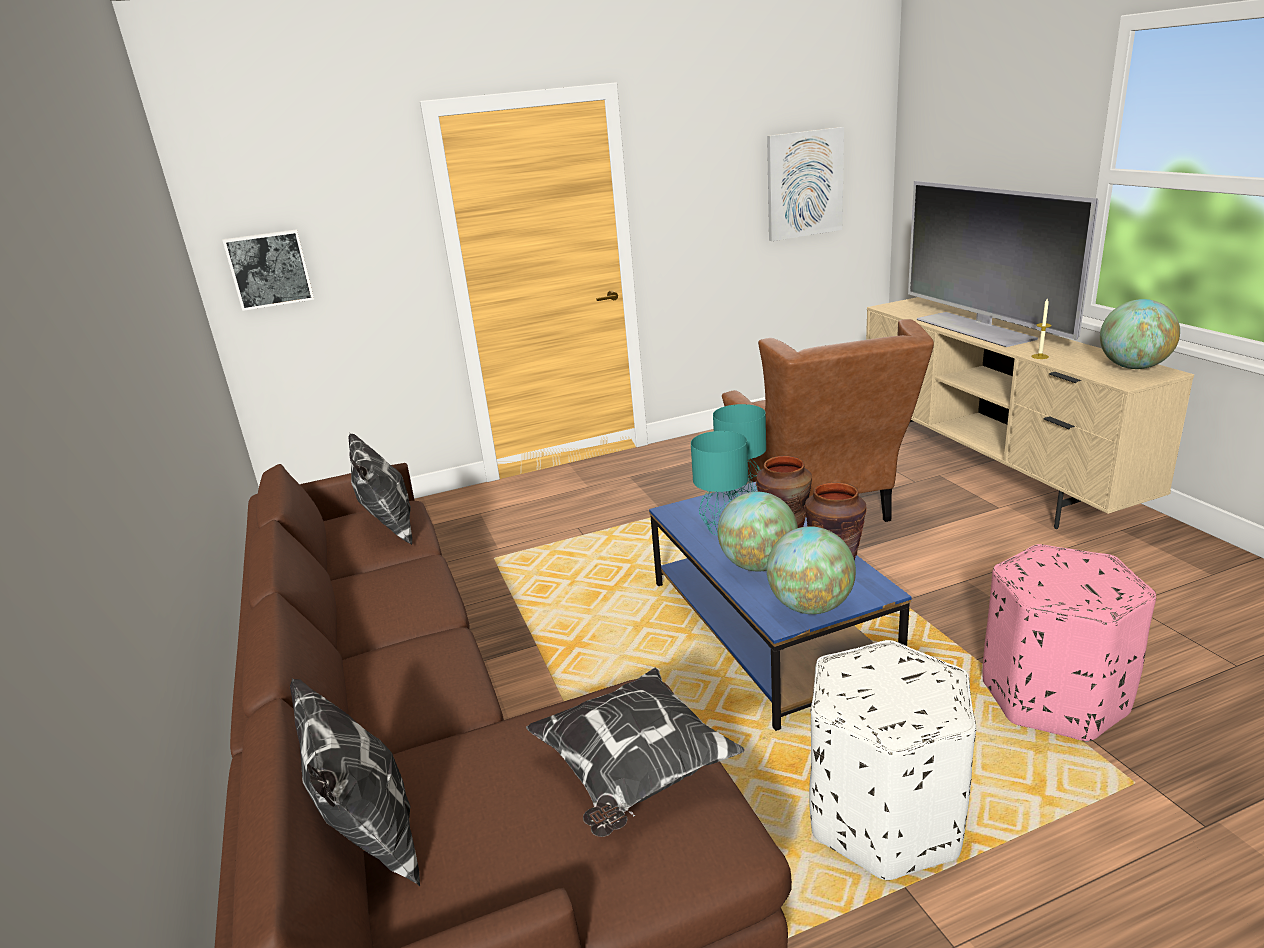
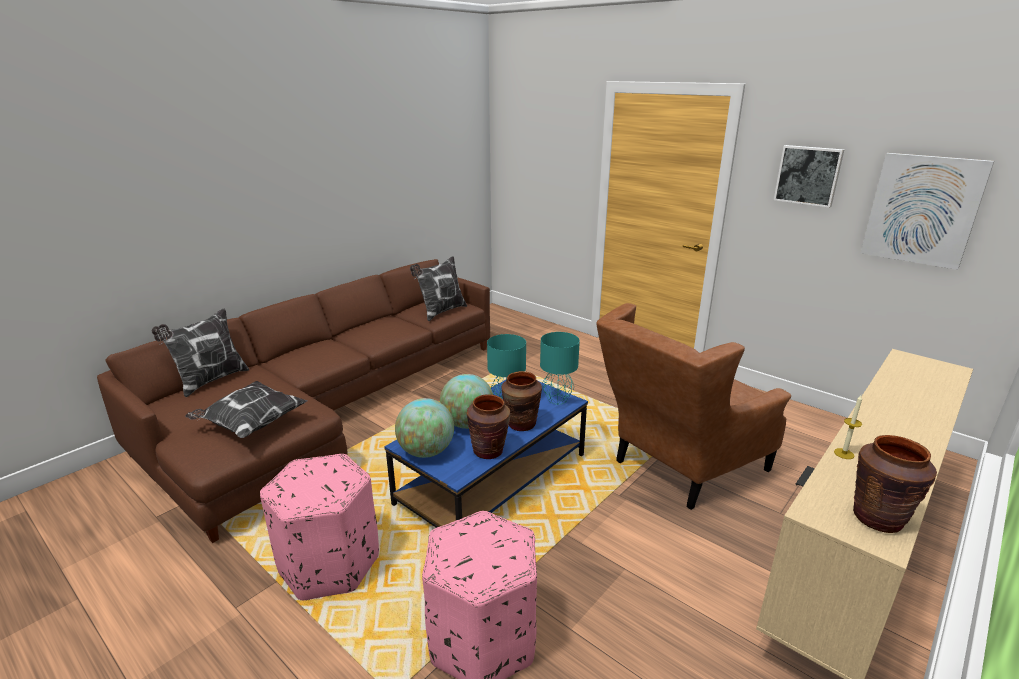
camera: 60 degrees right, 0 degrees up
picture [222,229,314,311] -> picture moved to [774,145,844,208]
white ottoman [809,640,976,880] -> pink ottoman [260,454,379,601]
television [908,181,1099,347] -> none
globe [1100,299,1180,369] -> brown vase [853,435,937,533]

